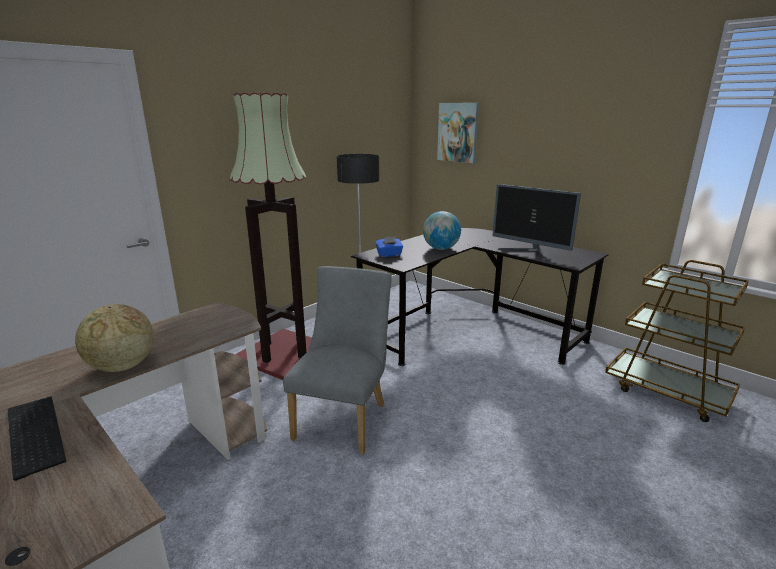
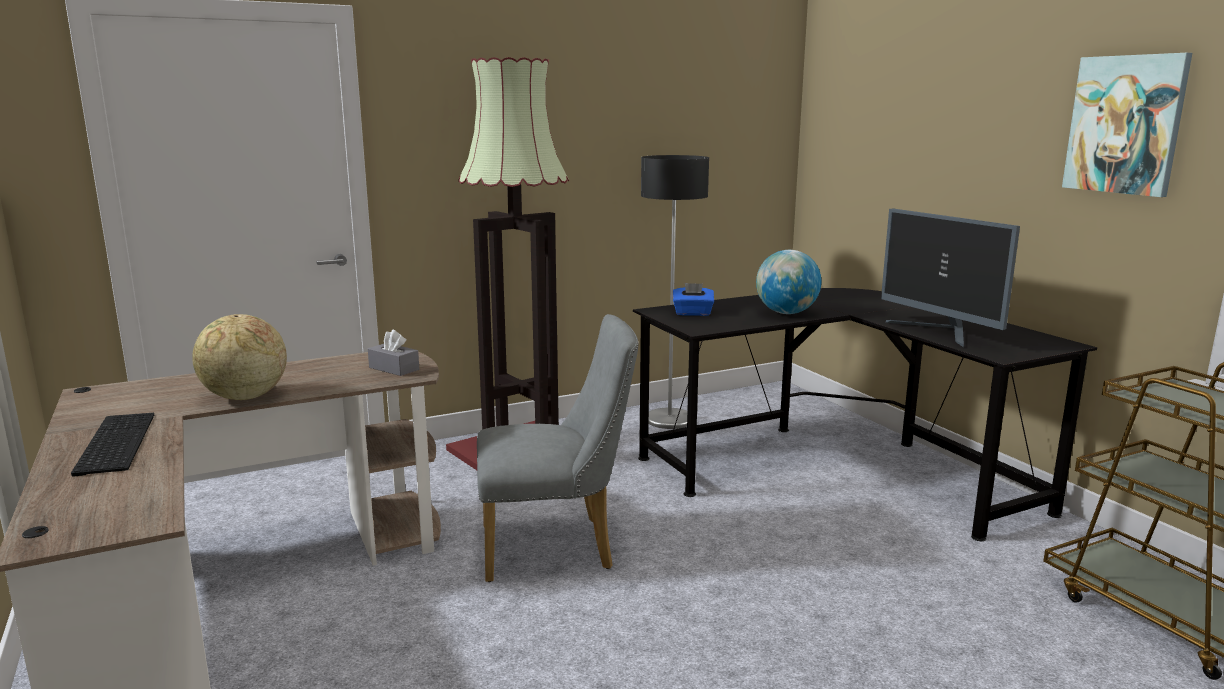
camera: 20 degrees right, 5 degrees down
grey chair [283,266,392,455] -> grey chair turned 45 degrees clockwise [477,314,639,582]
picture [437,103,479,163] -> picture moved to [1062,53,1192,197]
none -> grey tissue box [368,330,419,376]

